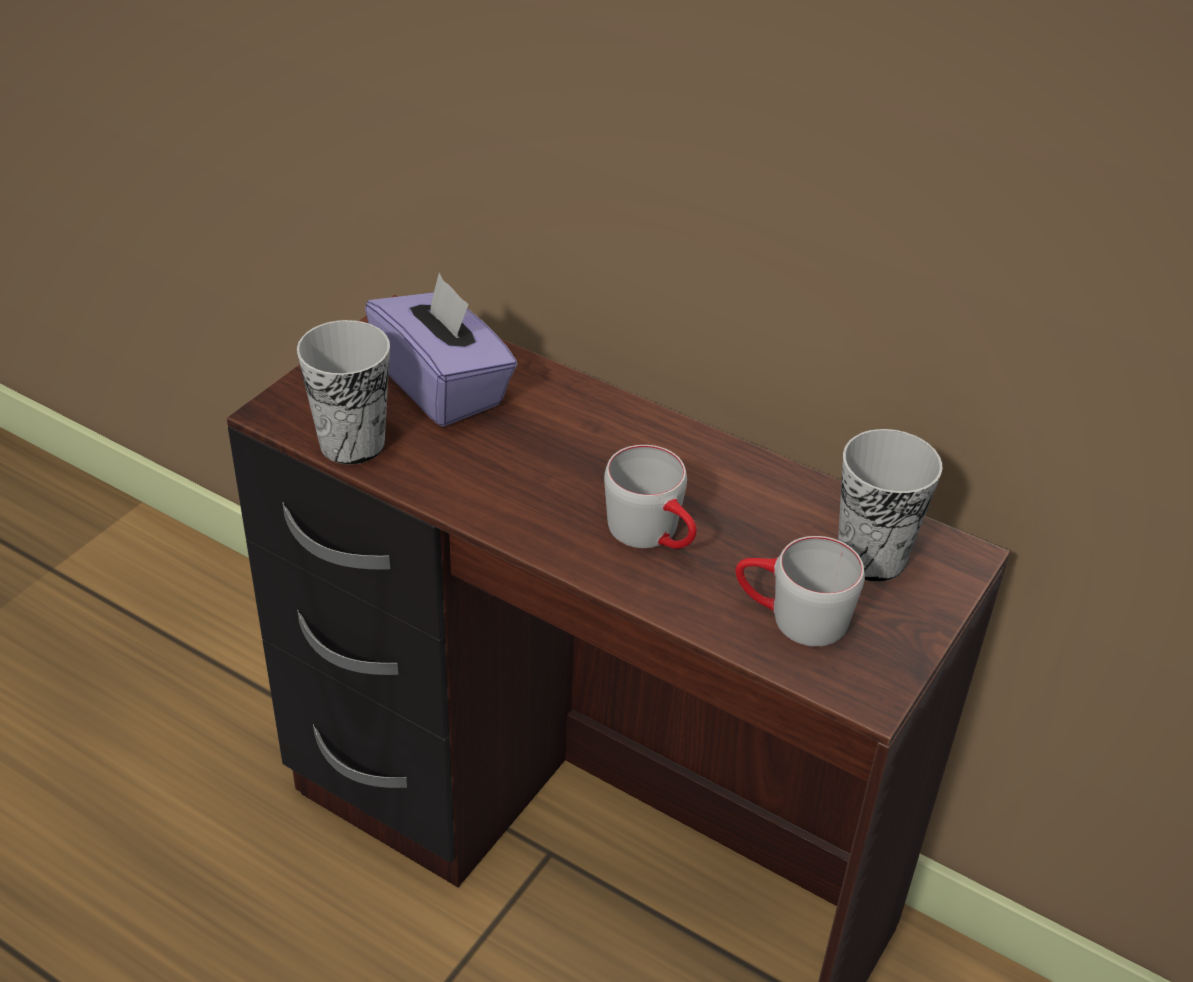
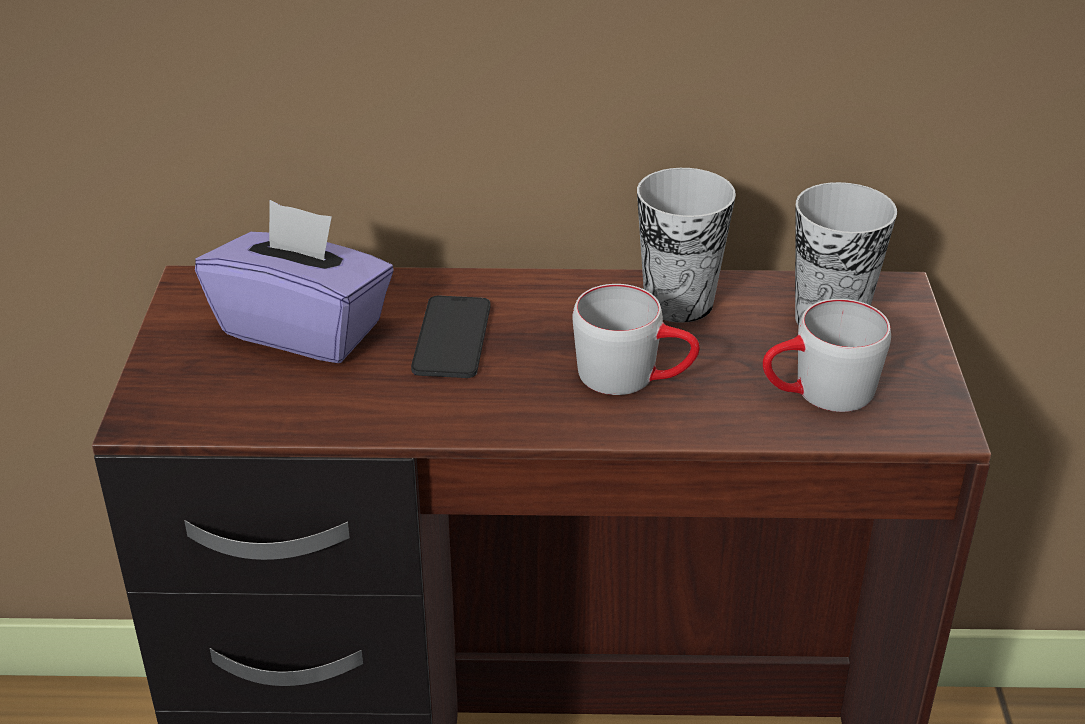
camera: 30 degrees left, 5 degrees down
cup [297,320,390,464] -> cup moved to [637,168,736,323]
none -> phone [411,295,491,378]

